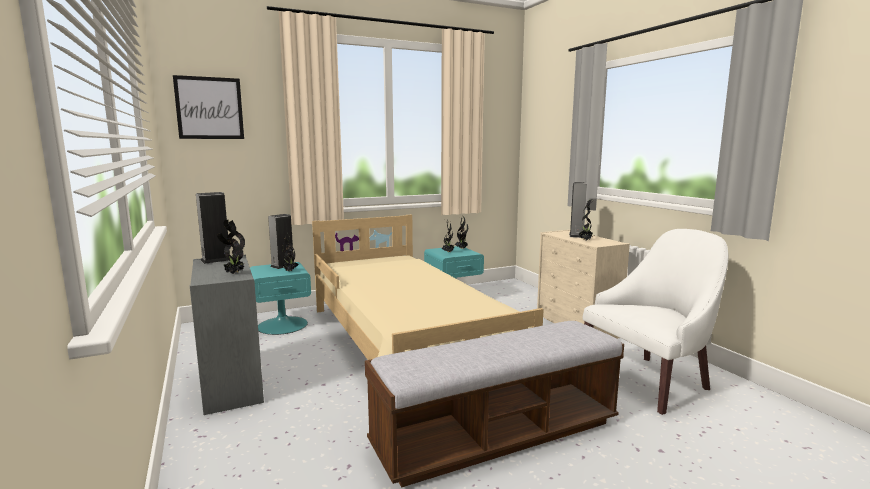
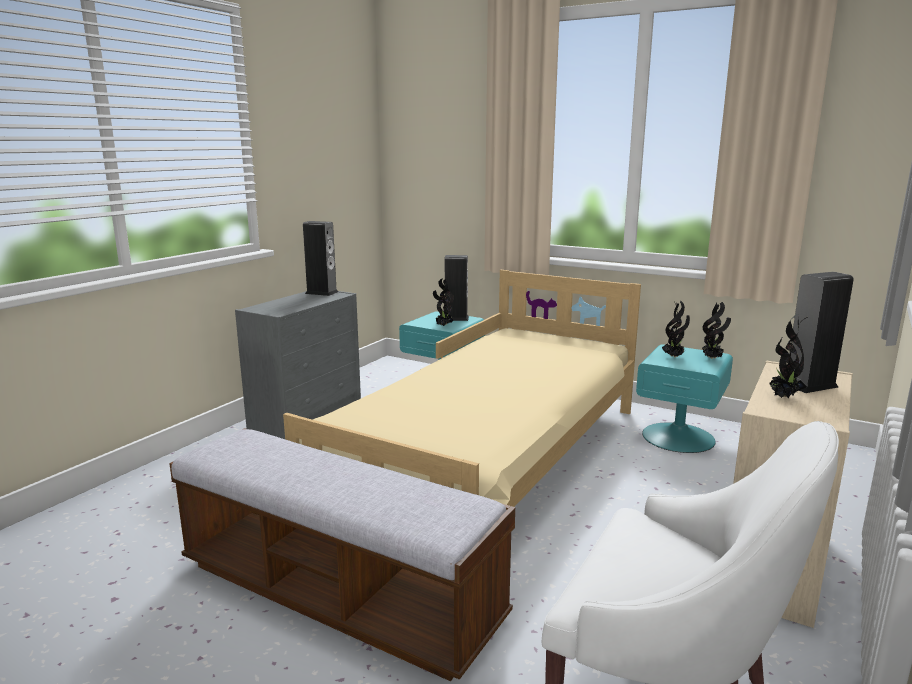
camera: 55 degrees right, 5 degrees up
picture [173,75,244,139] -> none
potted plant [217,219,245,274] -> none

